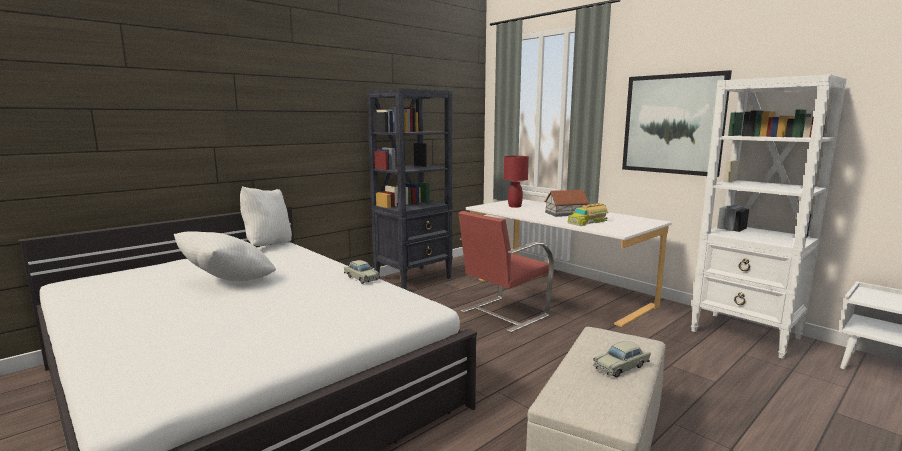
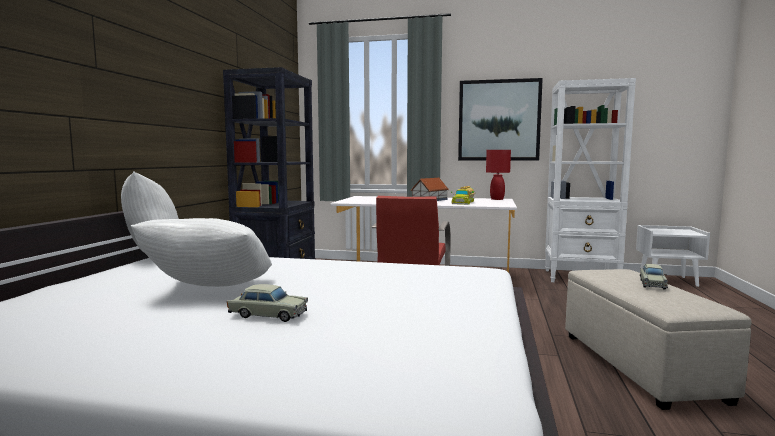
camera: 35 degrees left, 5 degrees down
beige toy car [344,260,380,284] -> beige toy car moved to [227,284,308,322]
red table lamp [504,156,529,208] -> red table lamp moved to [486,150,511,200]

